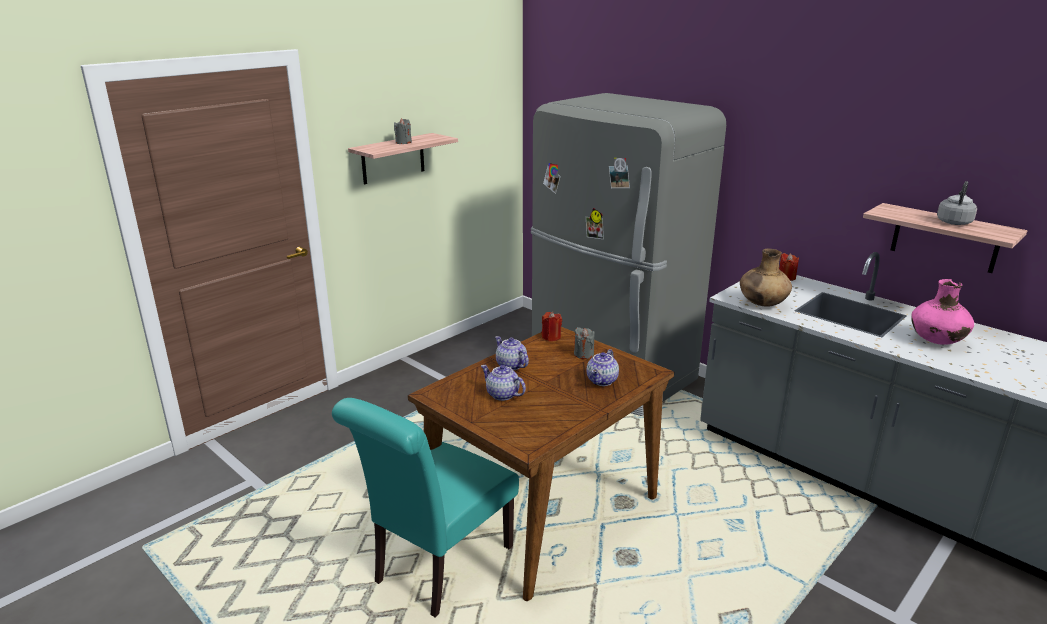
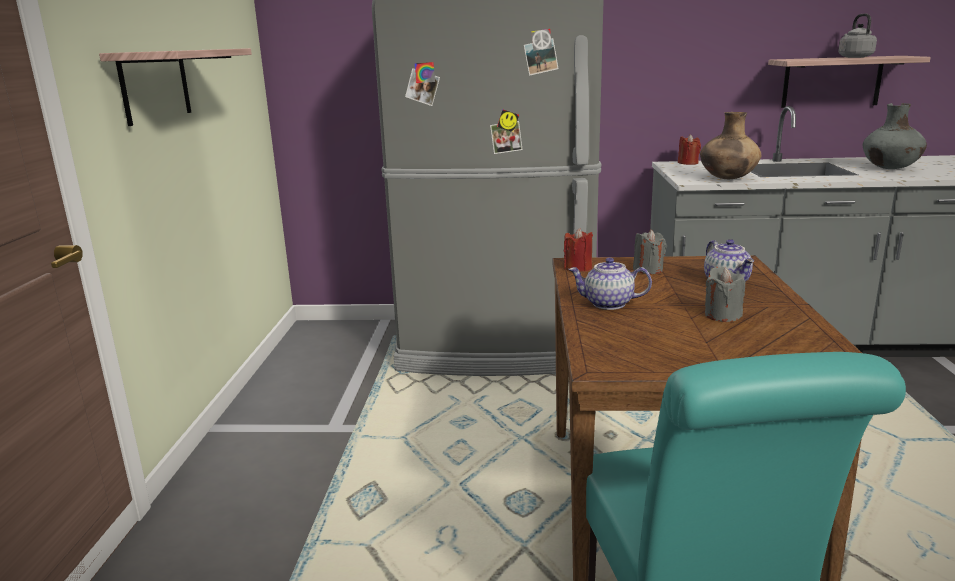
camera: 40 degrees left, 5 degrees down
grey candle [394,118,412,144] -> grey candle moved to [705,267,745,322]
teapot [481,365,526,401] -> none
pink vase [911,279,974,345] -> grey vase [863,103,927,169]

